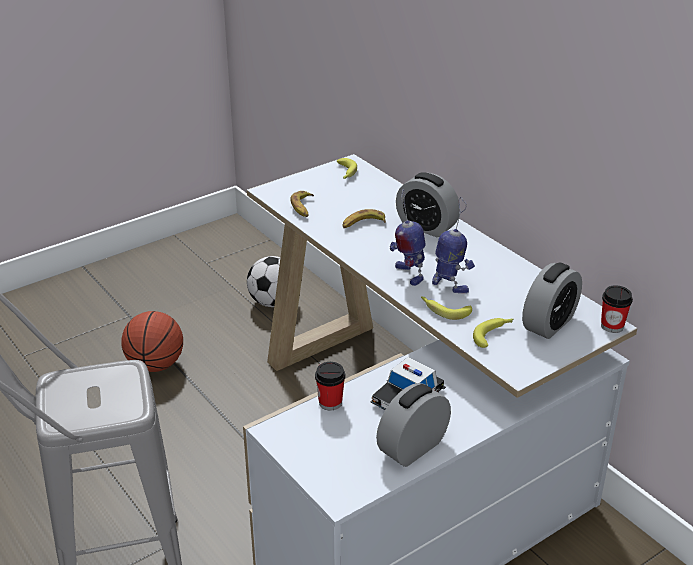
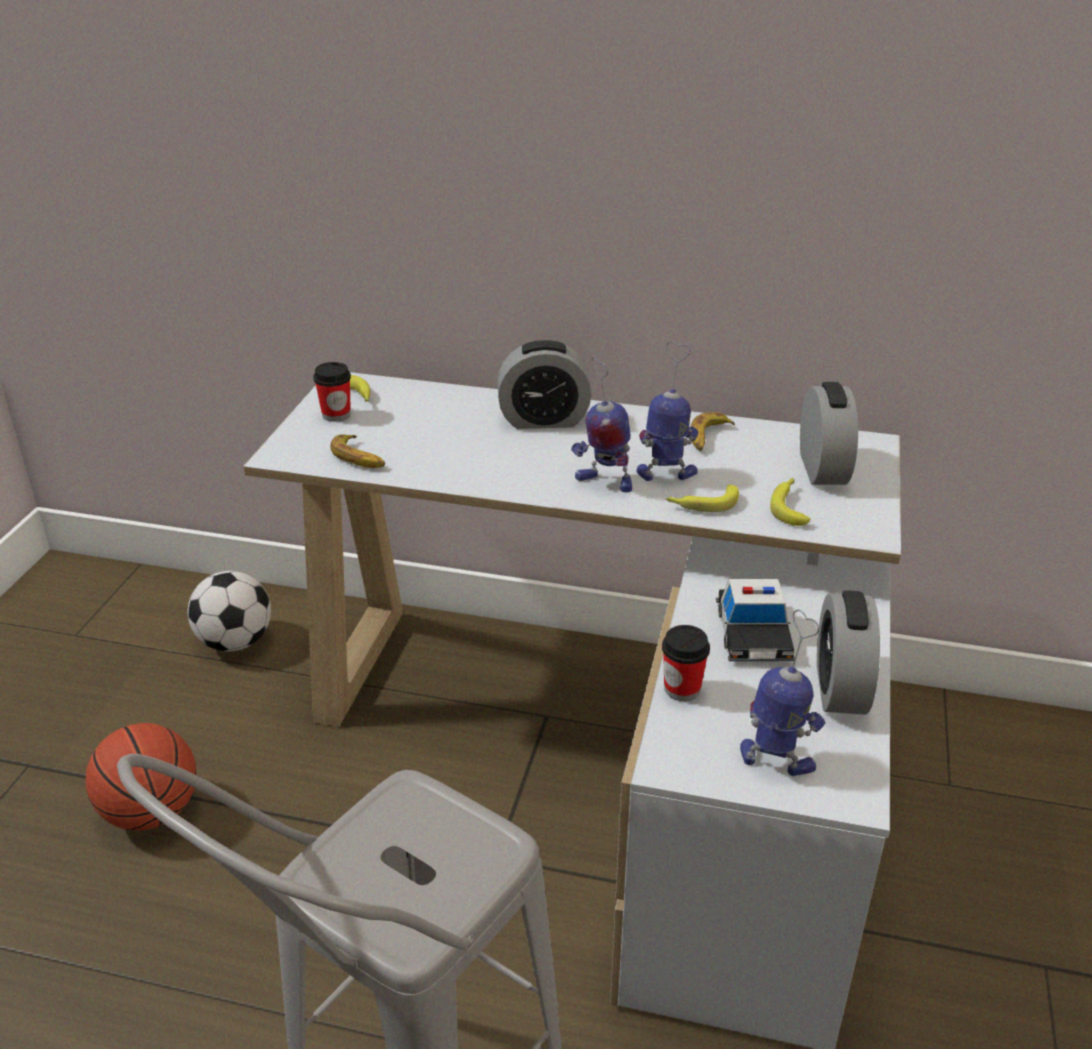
camera: 40 degrees left, 0 degrees up
banana [343,209,386,228] -> banana moved to [691,412,735,451]
cup [601,285,633,333] -> cup moved to [313,362,351,422]
none -> toy robot [740,609,825,776]

